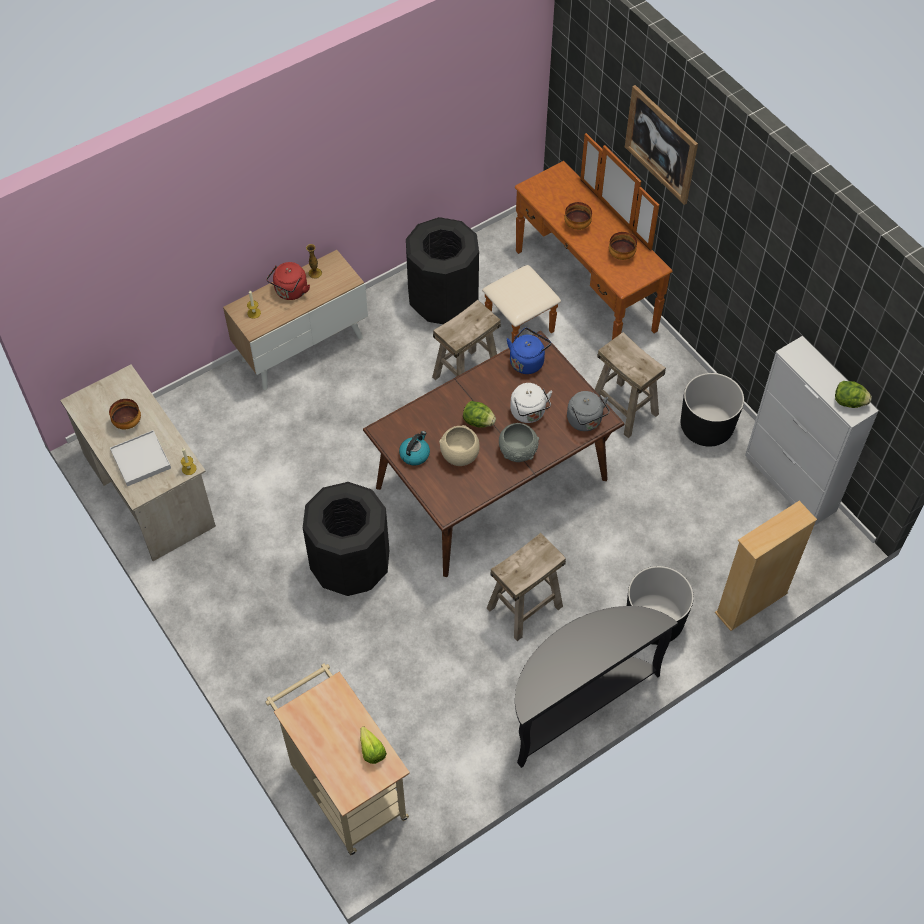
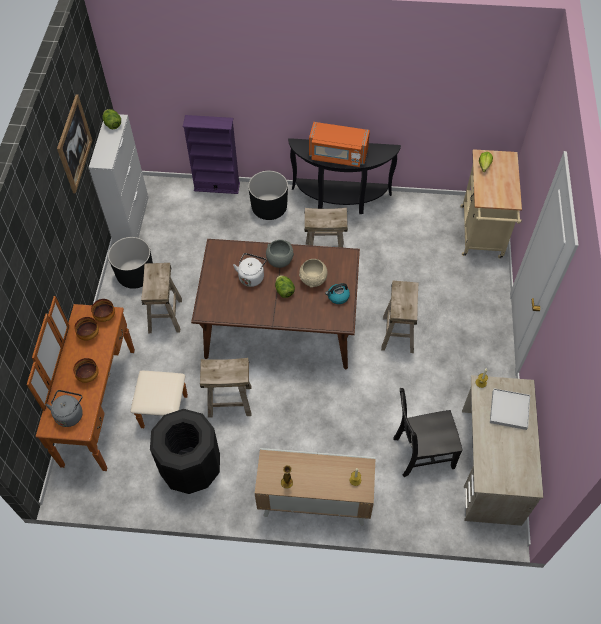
camera: 140 degrees left, 0 degrees up
bowl [109,399,141,429] -> bowl moved to [91,299,115,322]
red kettle [266,262,310,300] -> none
black trash can [303,482,389,596] -> beige stool [381,281,418,353]
blue kettle [507,328,551,374] -> none
grey kettle [567,391,610,431] -> grey kettle moved to [46,390,83,427]
picture [625,85,698,205] -> picture moved to [57,94,92,193]
beige bookcase [715,501,817,631] -> purple bookcase [182,115,240,194]
none -> orange microwave [309,122,370,167]
none -> black chair [394,388,463,477]

